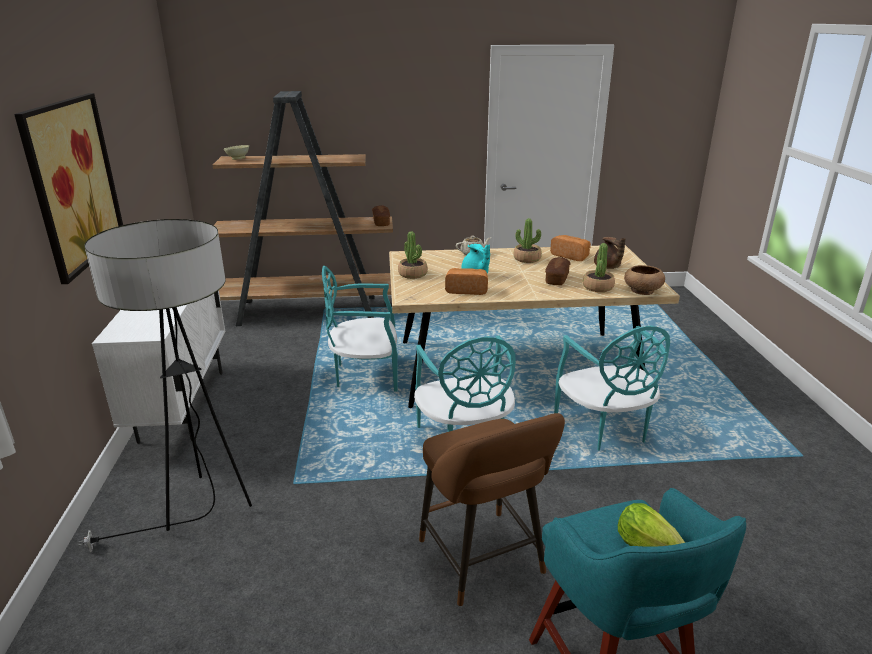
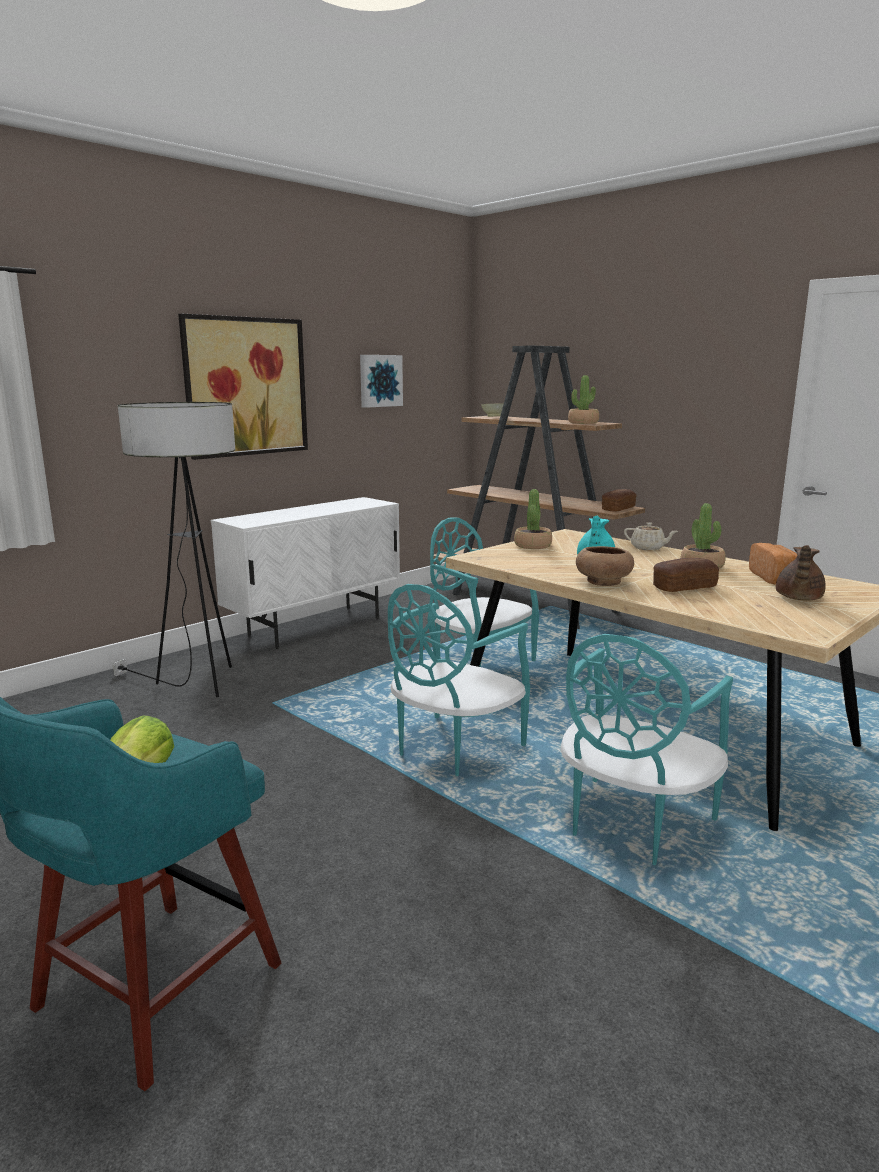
camera: 50 degrees right, 10 degrees down
brown stool [419,413,565,606] -> none
bread [445,268,488,295] -> none
potted plant [583,243,615,292] -> potted plant moved to [568,375,599,424]
brown bowl [624,265,665,295] -> brown bowl moved to [576,546,634,586]
none -> picture [360,355,403,408]

